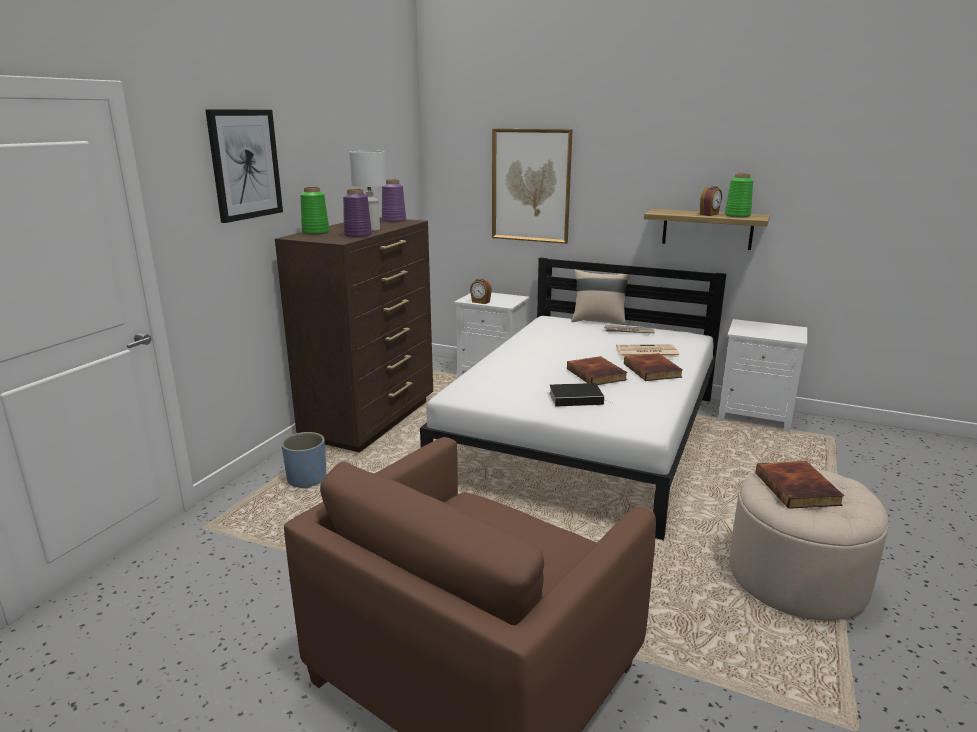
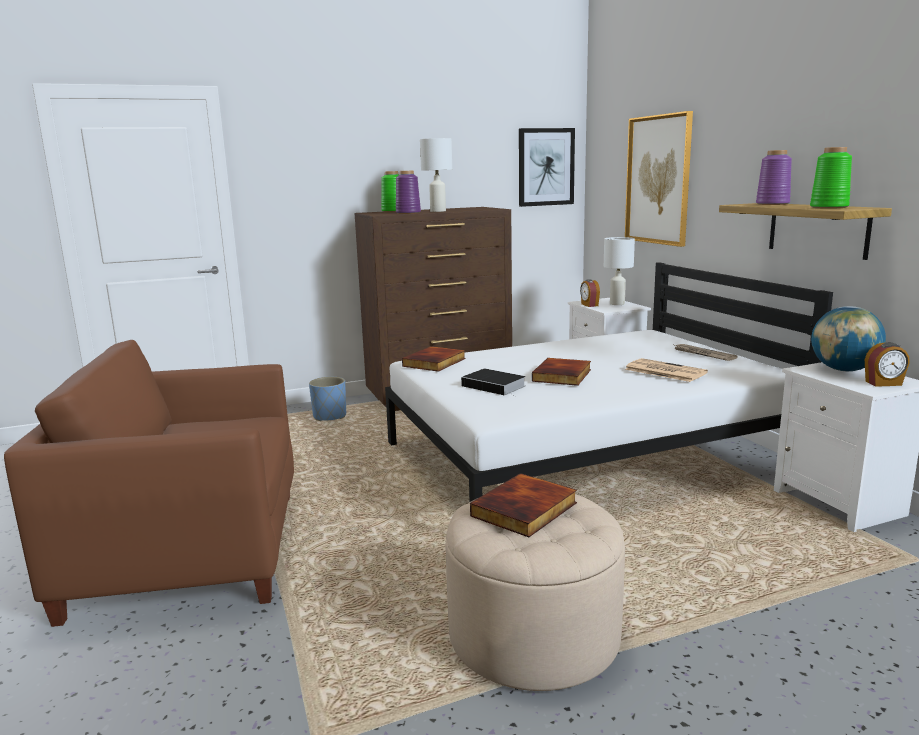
camera: 45 degrees right, 5 degrees down
picture [205,109,283,223] -> picture moved to [519,128,575,207]
purple vase [382,179,406,223] -> purple vase moved to [756,150,792,205]
beige pillow [571,269,630,325] -> none
book [624,353,683,381] -> book moved to [402,346,466,372]
alarm clock [700,186,722,216] -> alarm clock moved to [865,343,910,387]
none -> white table lamp [604,237,635,305]
none -> globe [811,306,886,371]

